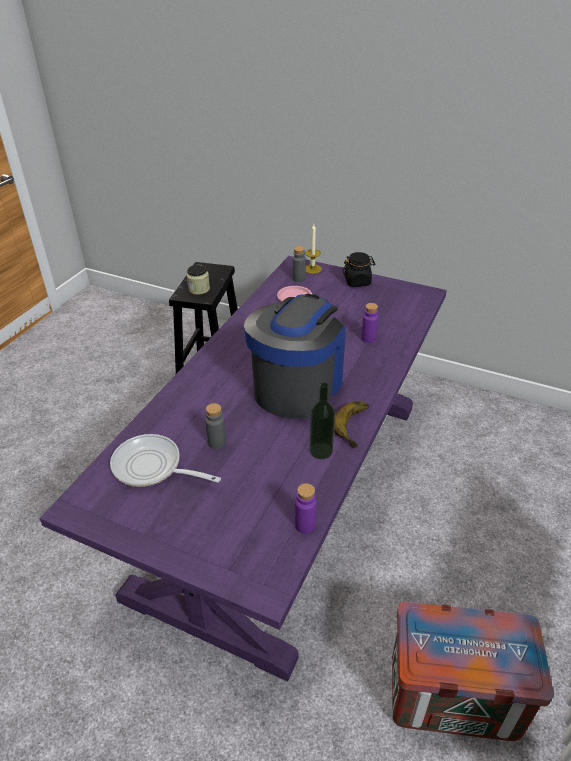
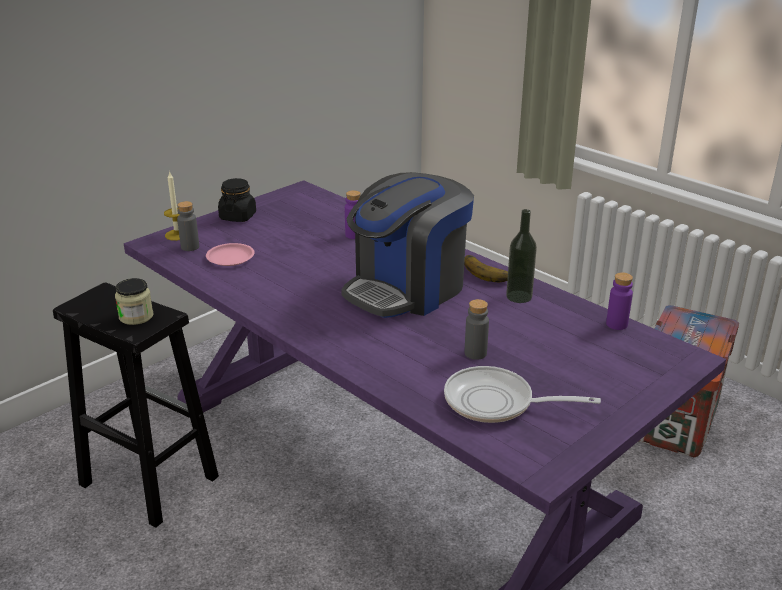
camera: 70 degrees left, 10 degrees down
frying pan [110,434,221,487] -> frying pan turned 60 degrees clockwise [444,366,601,423]
coffee machine [244,294,346,419] -> coffee machine turned 90 degrees counterclockwise [341,172,474,318]

